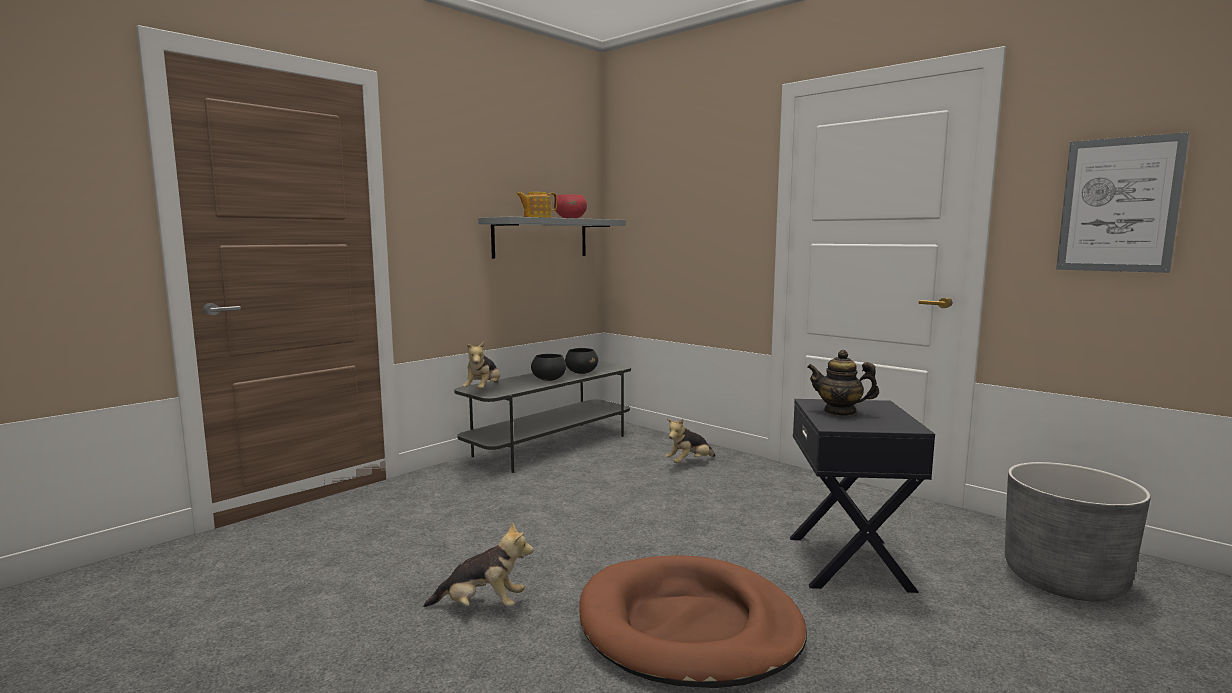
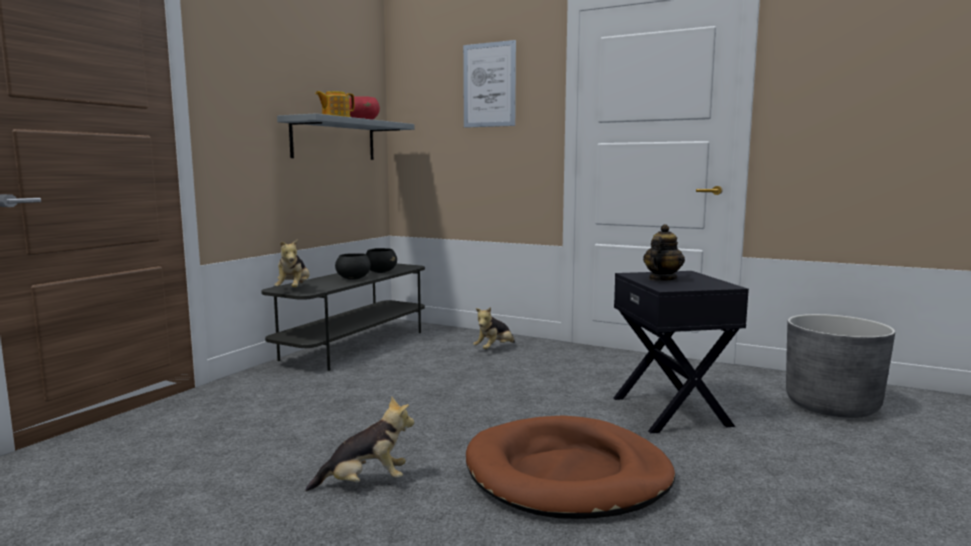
camera: 15 degrees left, 0 degrees up
teapot [807,350,879,416] -> teapot turned 120 degrees clockwise [643,224,685,280]
picture [1056,132,1189,273] -> picture moved to [463,40,516,128]

